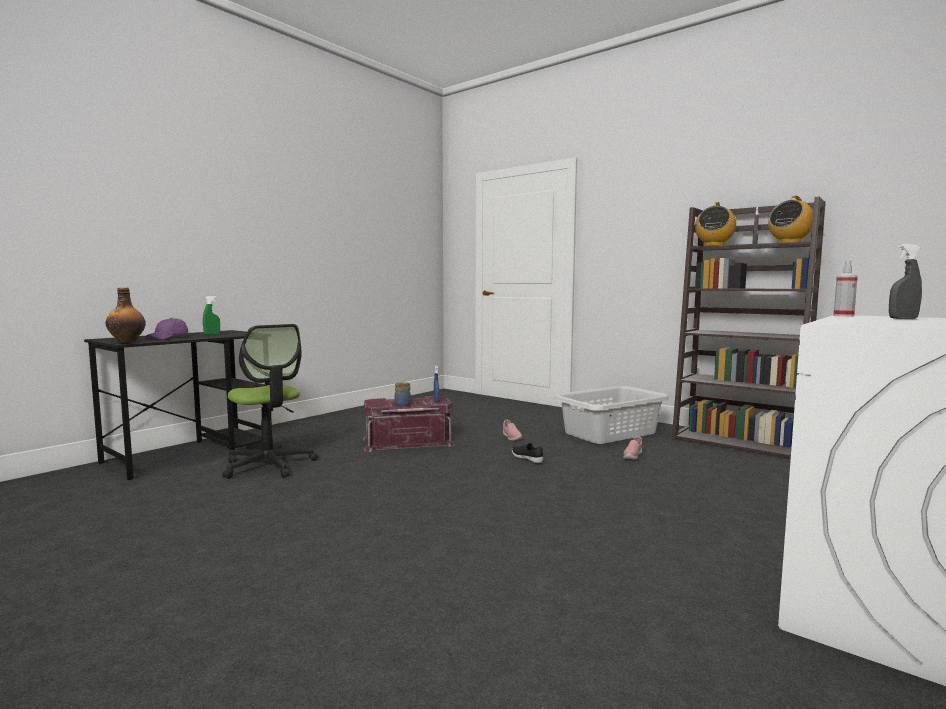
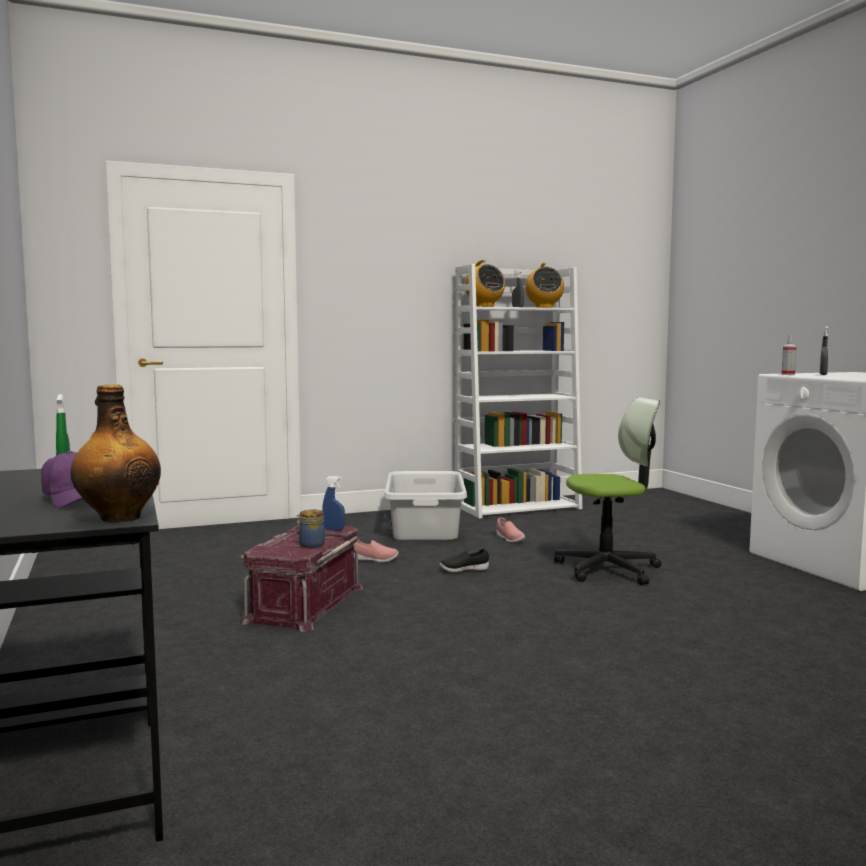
camera: 60 degrees left, 0 degrees up
office chair [222,324,318,479] -> office chair moved to [554,397,661,585]
brown bookcase [672,197,826,457] -> white bookcase [455,264,582,518]

